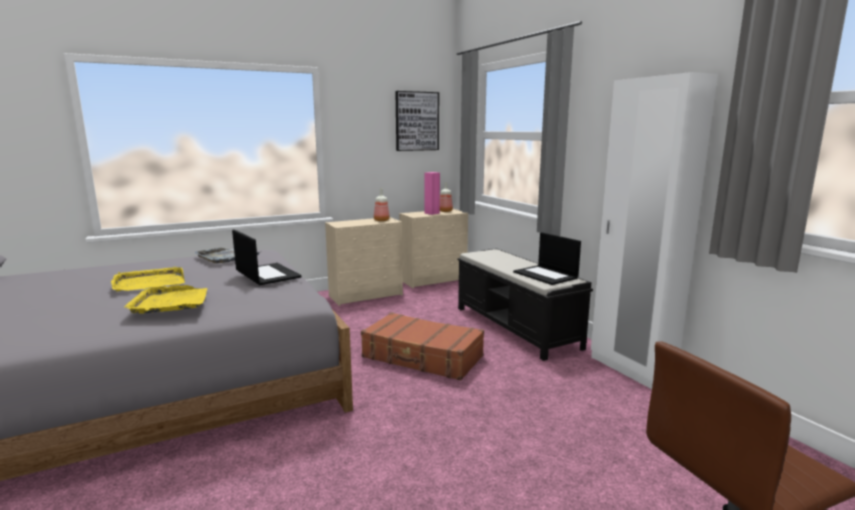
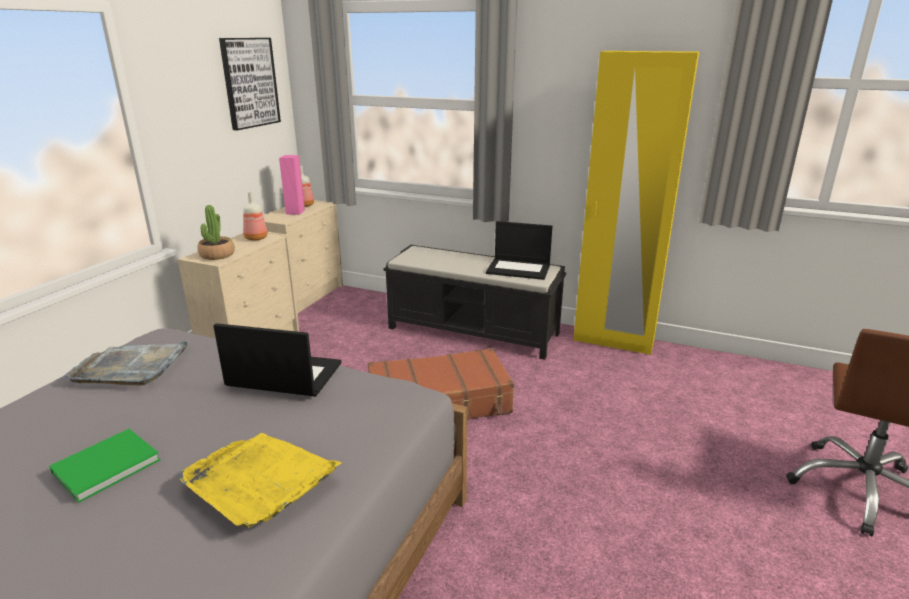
camera: 40 degrees left, 10 degrees up
yellow tray [111,267,185,292] -> green book [49,429,160,503]
white wardrobe [591,72,718,390] -> yellow wardrobe [573,51,699,355]
none -> potted plant [197,205,235,260]

